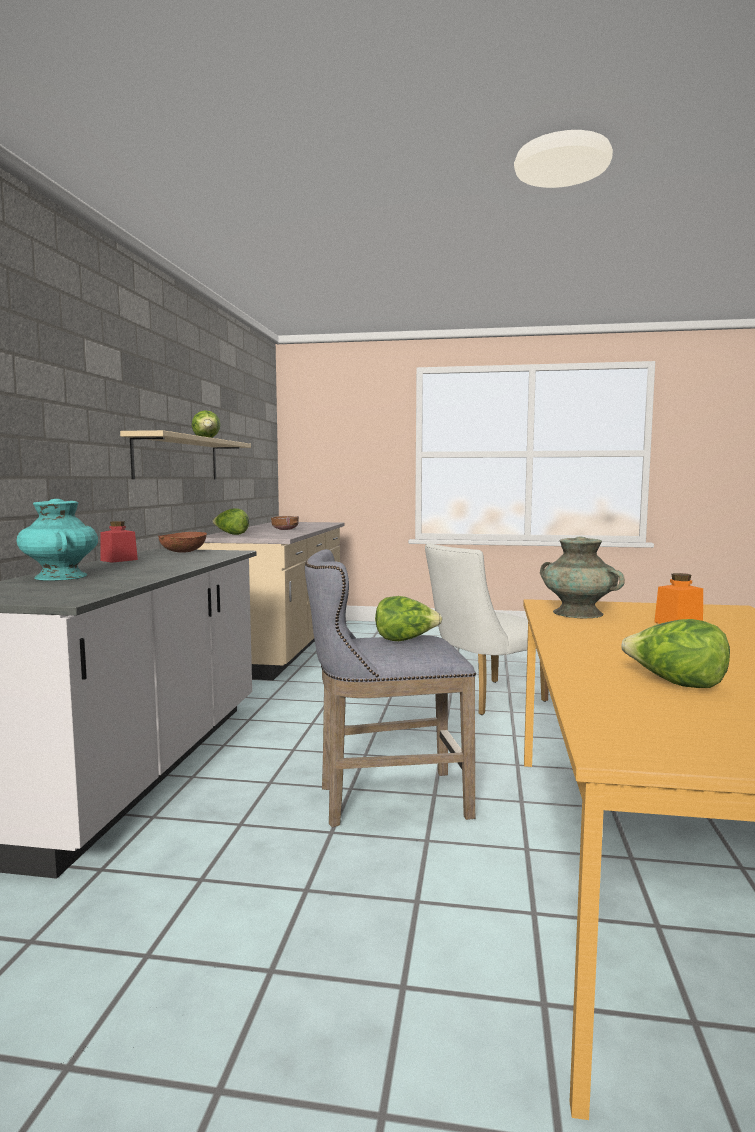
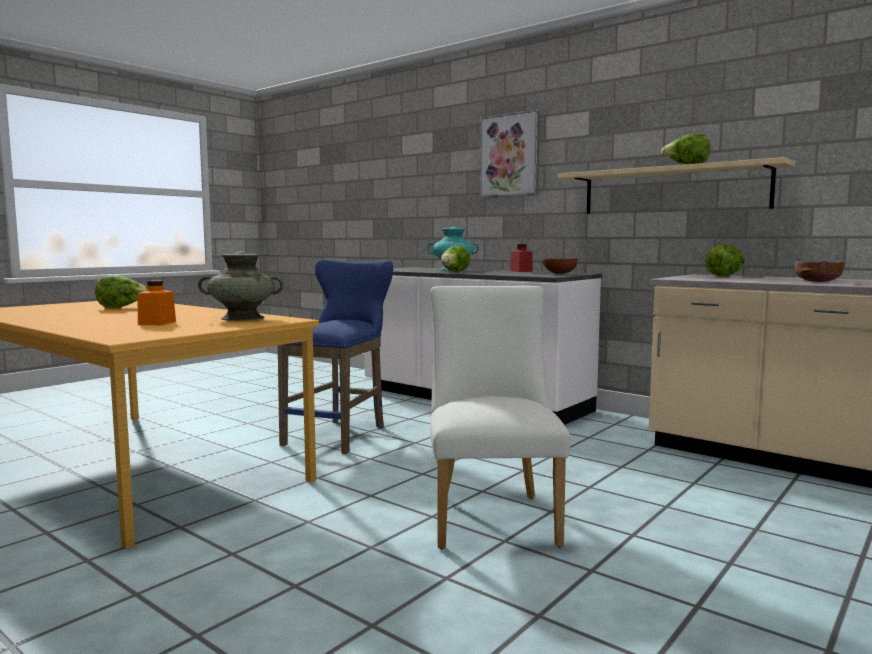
camera: 120 degrees right, 0 degrees up
grey stool [305,549,476,828] -> blue stool [278,259,393,454]
lettuce [375,596,442,641] -> lettuce moved to [441,245,470,272]
none -> picture [480,110,540,198]

